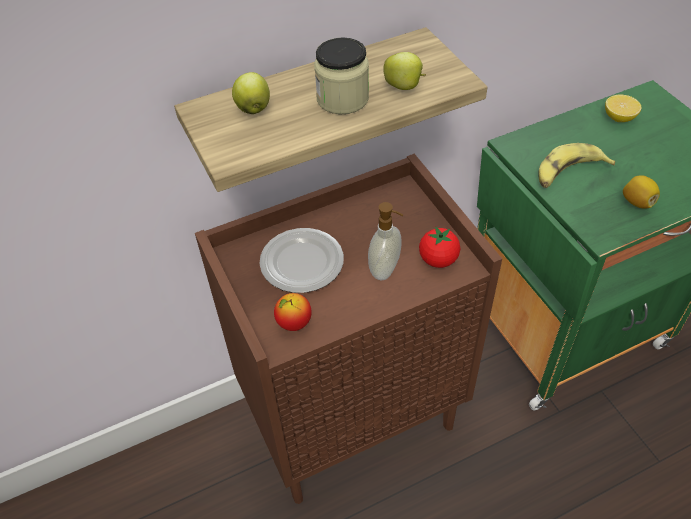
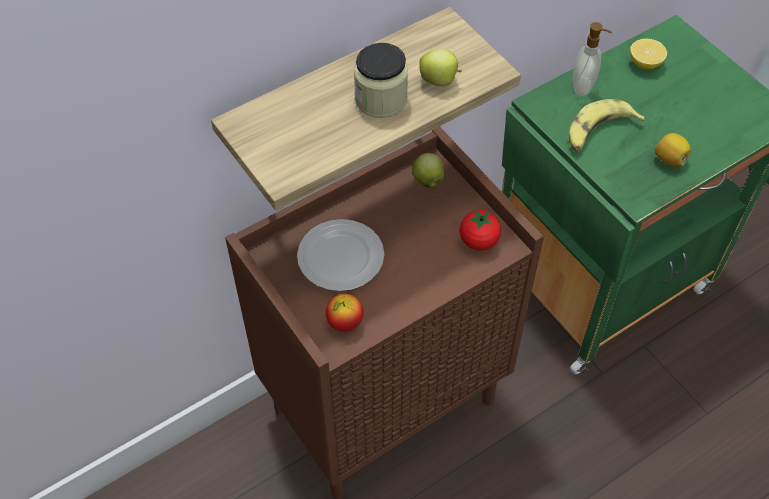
camera: 10 degrees left, 5 degrees up
apple [232,72,270,114] -> apple moved to [412,153,444,187]
soap dispenser [368,202,403,280] -> soap dispenser moved to [573,22,612,96]

